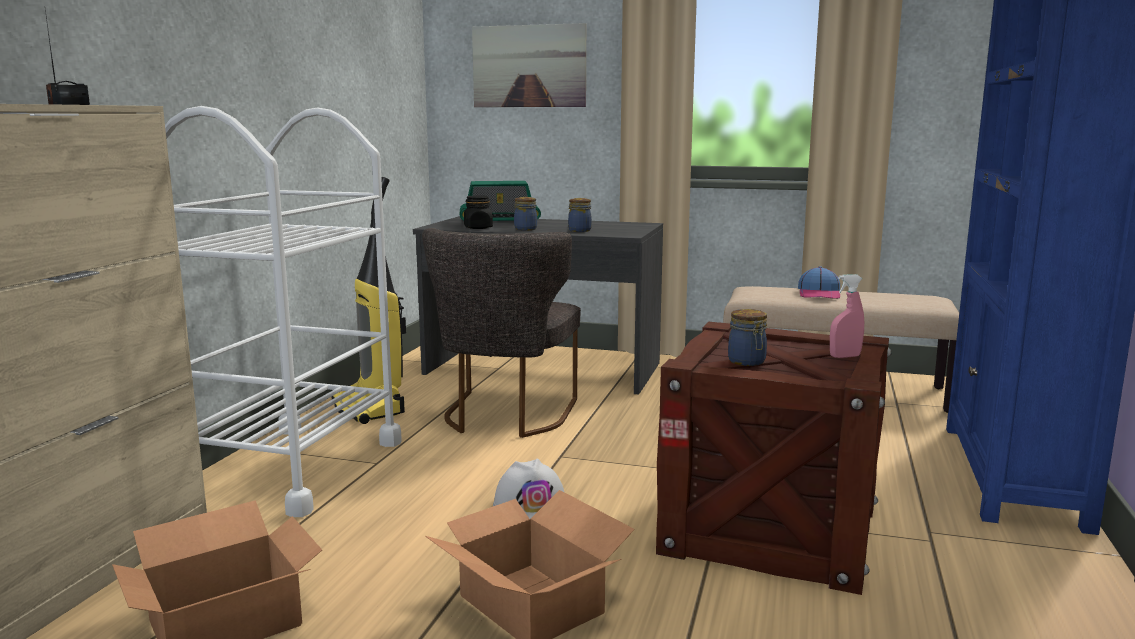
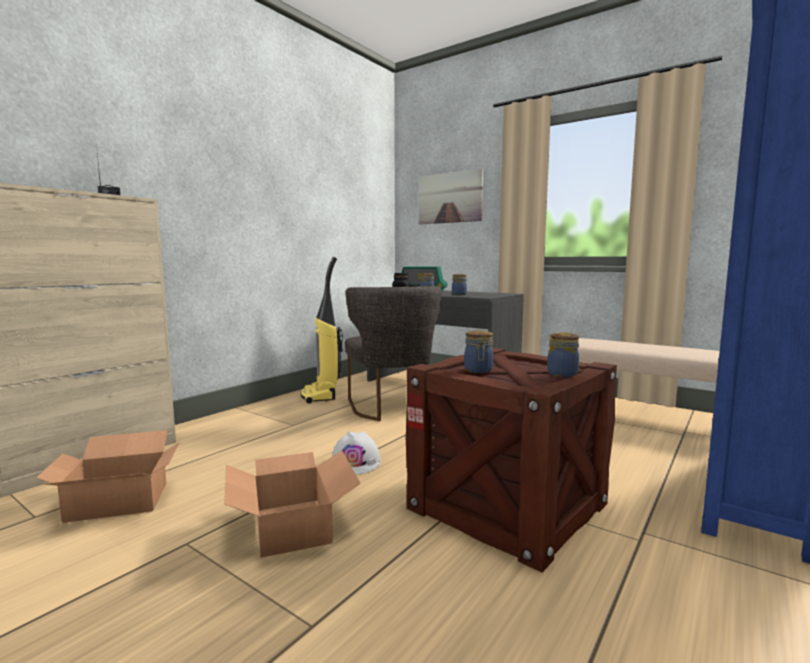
camera: 20 degrees right, 5 degrees down
white cart [165,106,402,517] -> none
grey chair [422,228,581,438] -> grey chair turned 45 degrees counterclockwise [345,286,442,421]
cap [798,267,840,299] -> none
pink spray bottle [830,274,864,358] -> jar [547,332,579,377]

